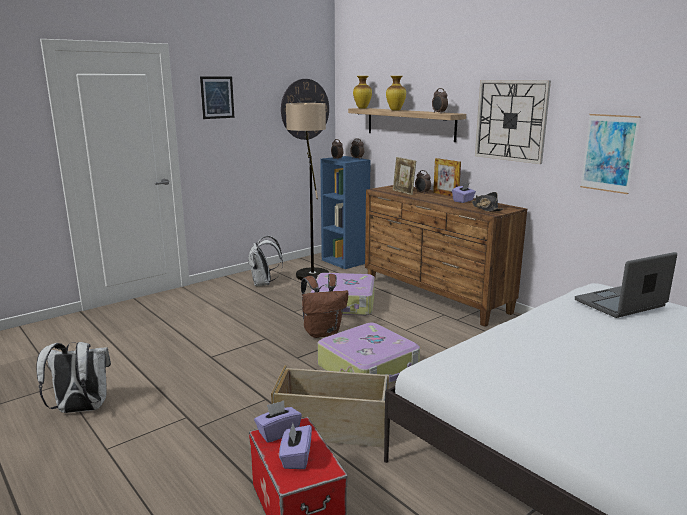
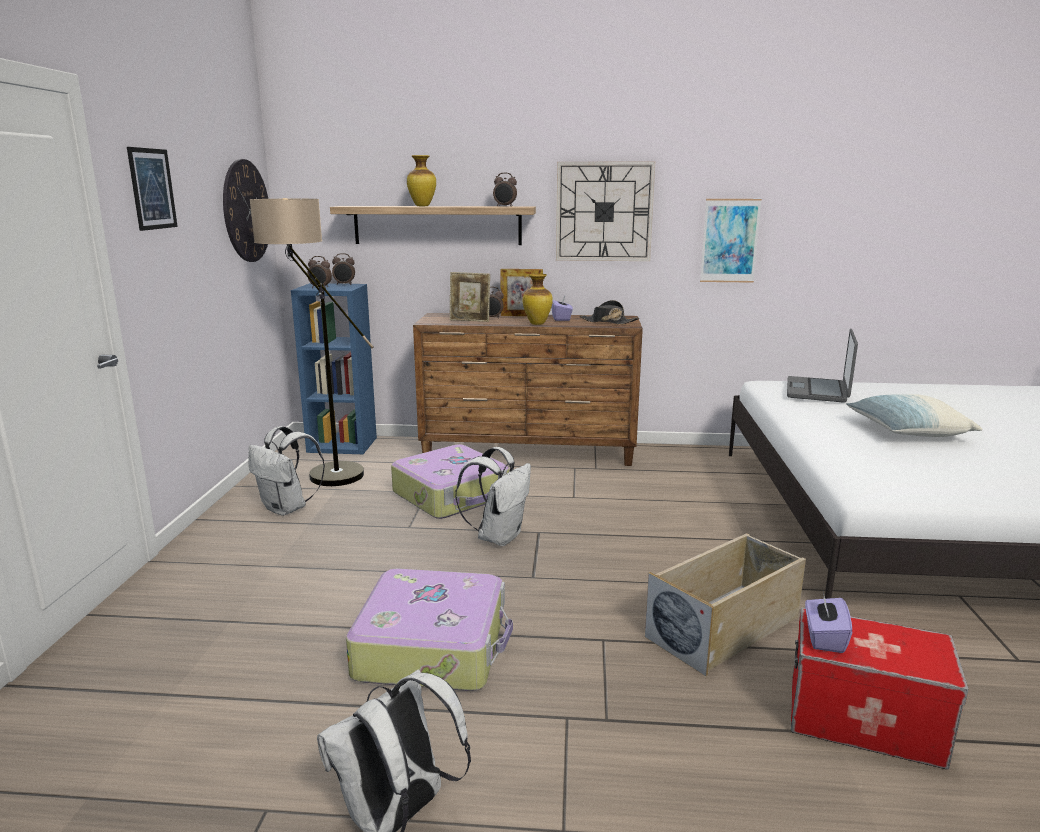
camera: 45 degrees left, 0 degrees up
purple tissue box [279,423,312,469] -> none
brown backpack [301,274,348,338] -> white backpack [455,447,531,546]
suitcase [318,323,420,384] -> suitcase moved to [346,569,513,691]
vase [353,76,372,109] -> vase moved to [523,273,553,325]
none -> pillow [846,394,982,437]

